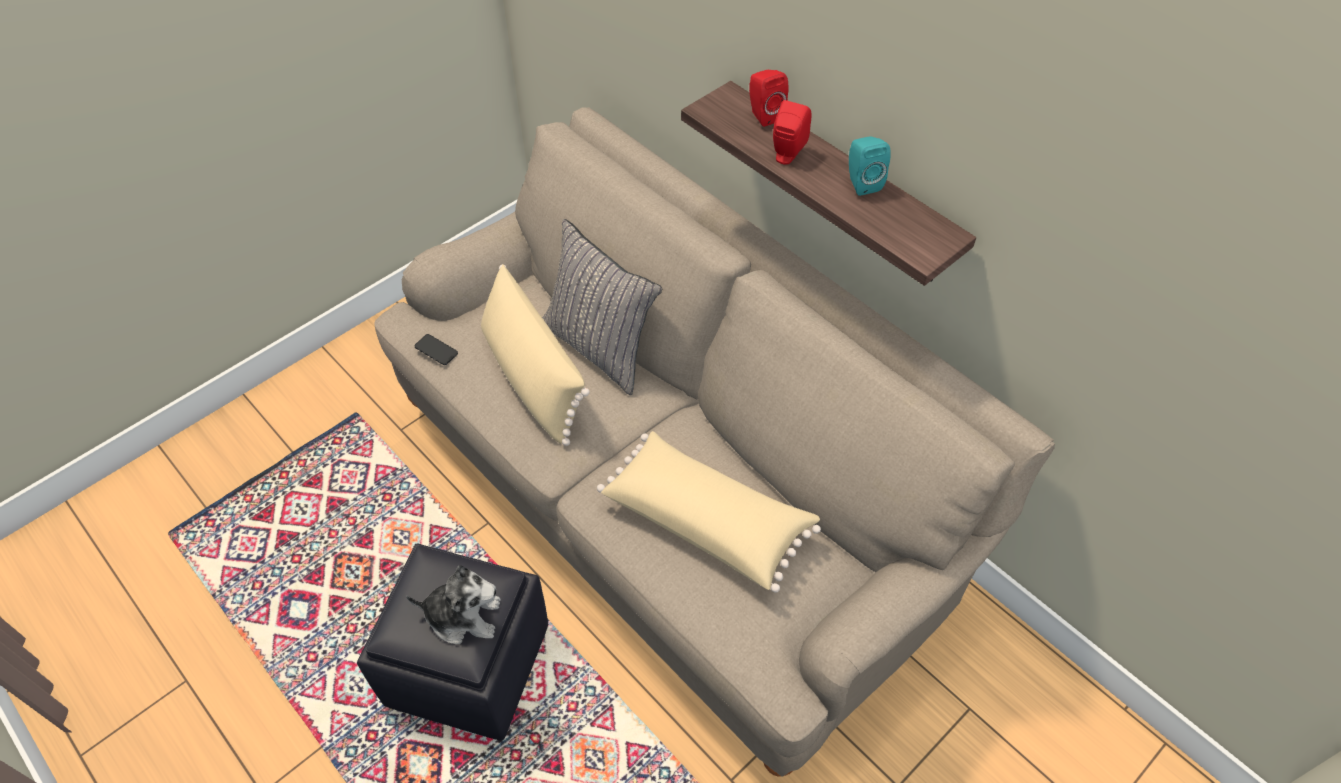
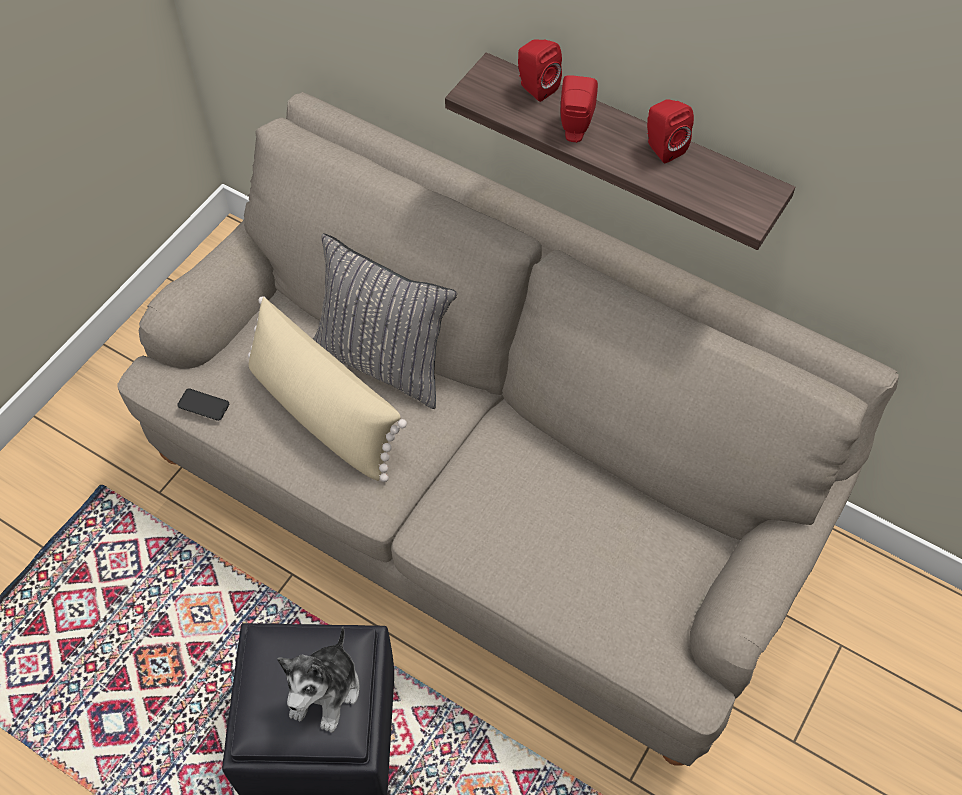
camera: 15 degrees left, 5 degrees up
plush toy [406,565,501,644] -> plush toy turned 120 degrees clockwise [277,627,359,733]
beige pillow [597,431,821,593] -> none
turquoise speaker [849,137,891,196] -> red speaker [647,99,694,163]

